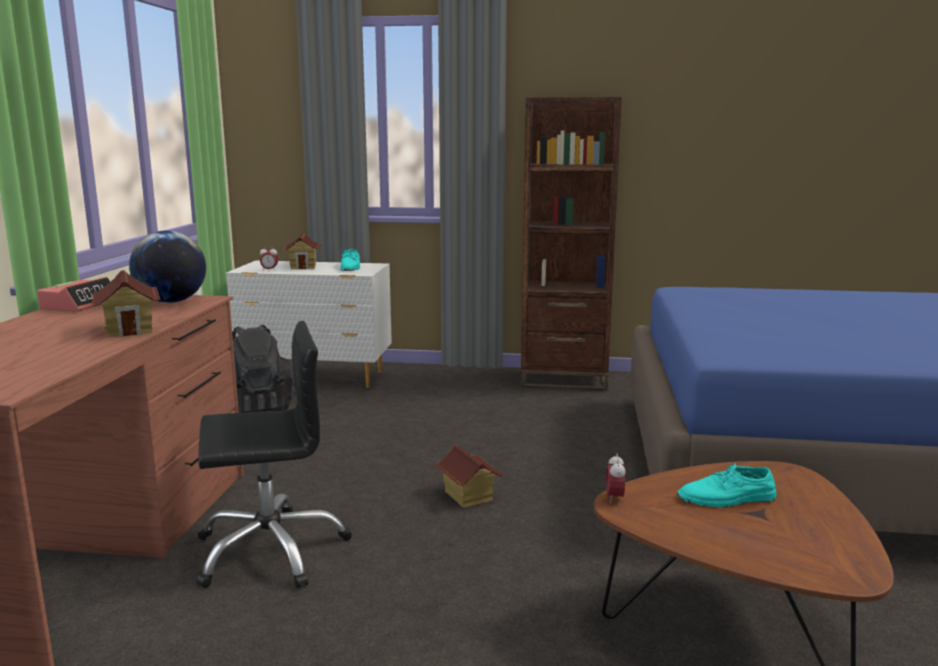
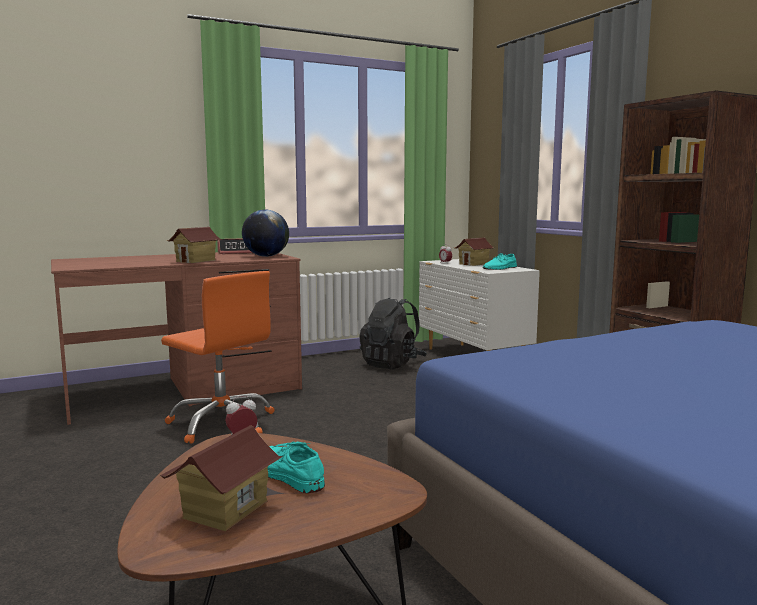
camera: 55 degrees right, 5 degrees down
black office chair [196,321,352,588] -> orange office chair [161,271,275,444]
toy house [434,445,504,508] -> toy house moved to [160,426,283,531]

